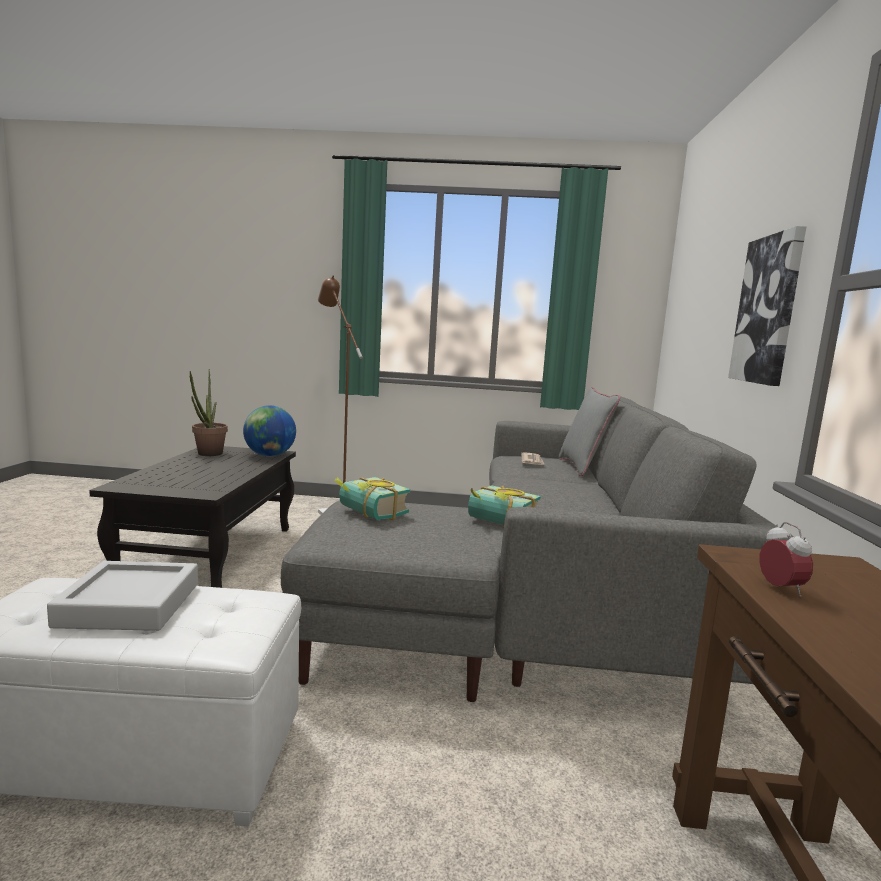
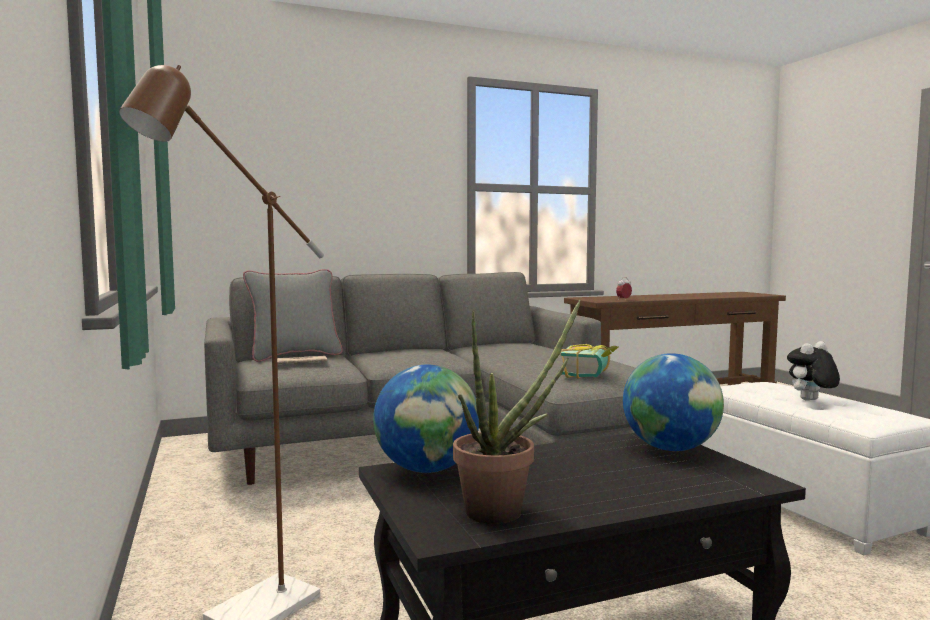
camera: 115 degrees left, 5 degrees down
grey tray [47,561,198,631] -> plush toy [787,341,840,401]
book [468,485,541,526] -> none
picture [728,226,806,386] -> none
none -> globe [623,353,724,451]

